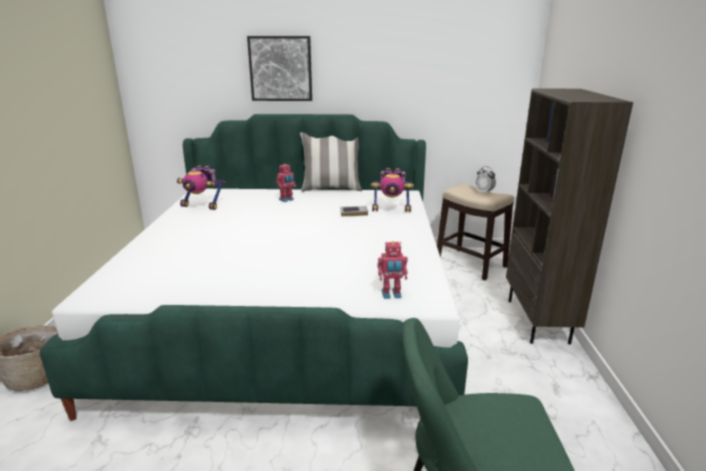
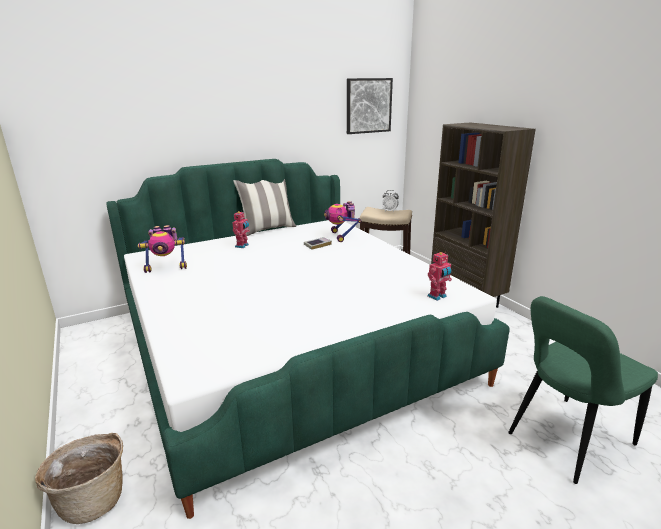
camera: 30 degrees left, 0 degrees up
picture [247,36,312,101] -> picture moved to [347,78,393,134]
toy robot [371,168,414,212] -> toy robot turned 105 degrees clockwise [324,201,361,242]

